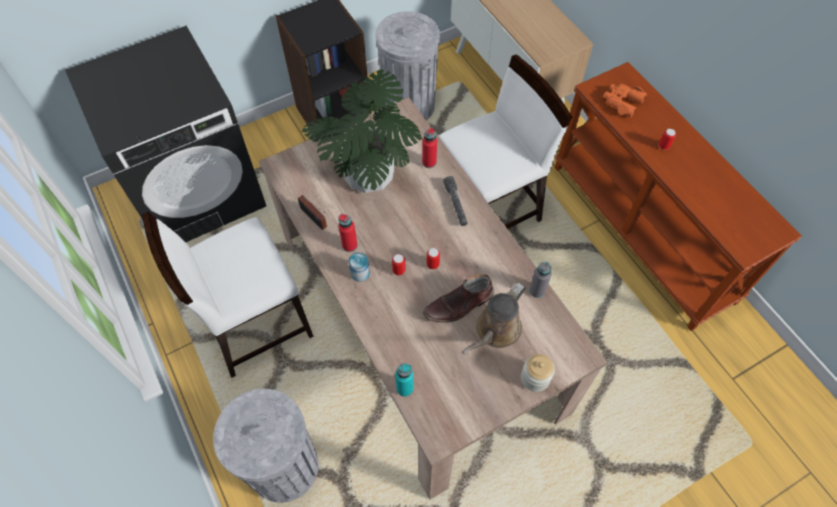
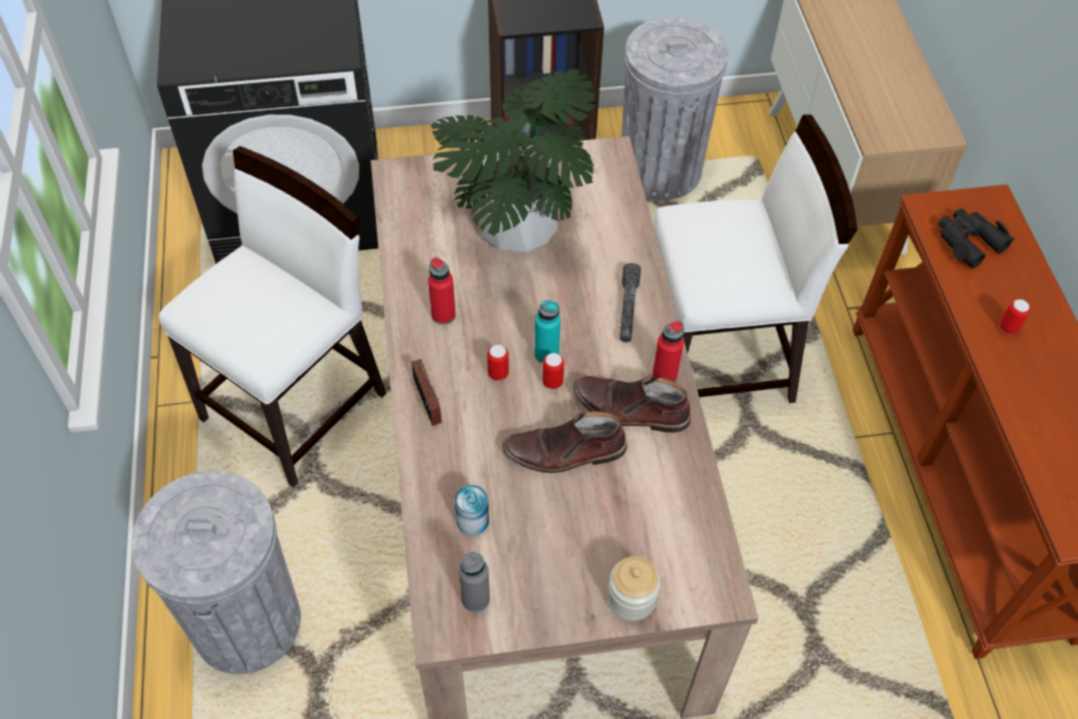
camera: 20 degrees right, 5 degrees down
white chair [142,211,314,378] -> white chair turned 135 degrees clockwise [159,146,386,487]
radio [298,195,327,230] -> radio moved to [412,359,442,426]
can [348,252,370,282] -> can moved to [455,485,489,535]
turquoise bottle [395,363,414,397] -> turquoise bottle moved to [535,300,561,364]
red bottle [422,127,437,168] -> red bottle moved to [652,321,684,382]
brown watering can [462,283,526,354] -> none
grey bottle [529,262,552,298] -> grey bottle moved to [459,552,490,612]
orange binoculars [603,84,648,118] -> black binoculars [938,208,1014,269]
none -> brown boot [573,375,691,433]

